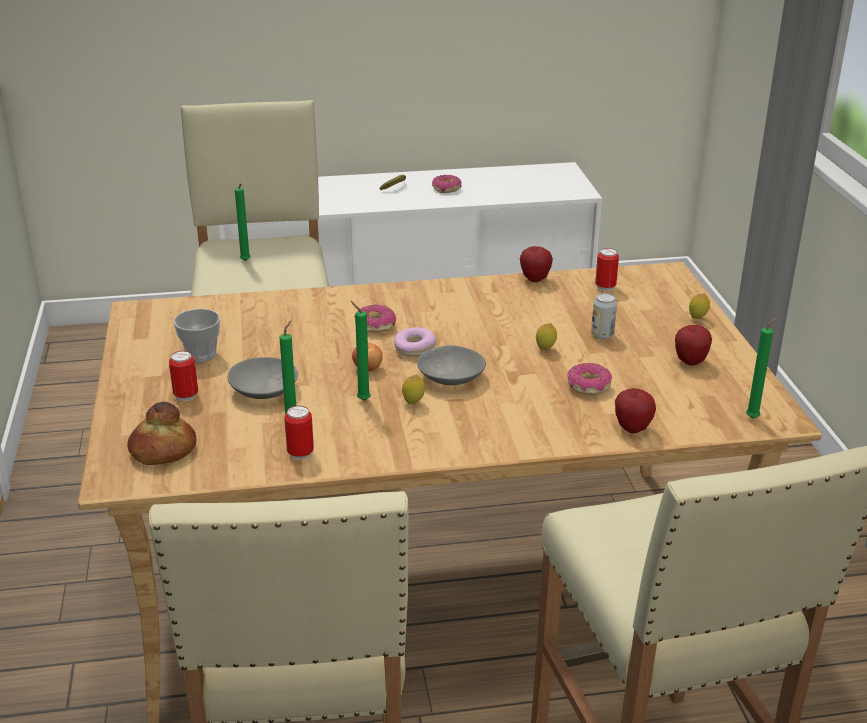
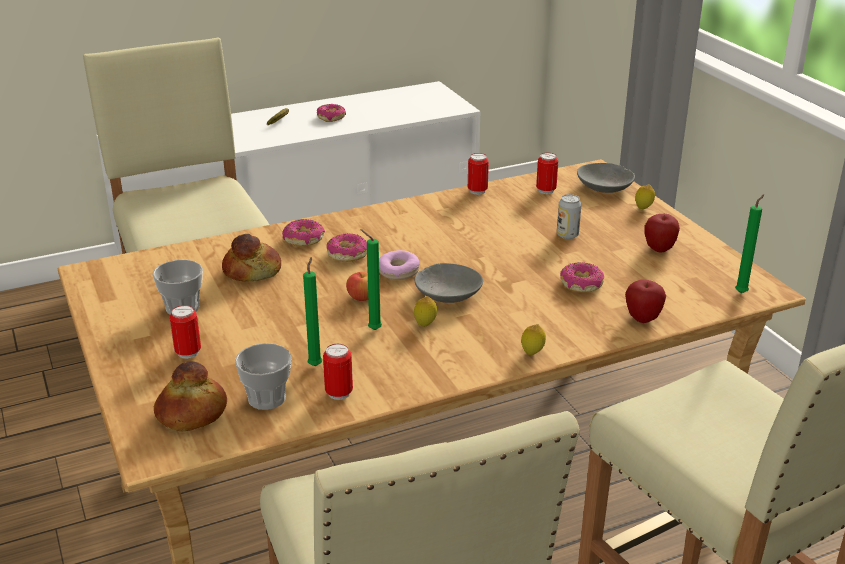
camera: 15 degrees left, 0 degrees up
grey bowl [228,357,298,399] -> grey bowl moved to [577,163,635,193]
green candle [235,184,250,261] -> none
apple [520,246,553,282] -> can [468,153,489,195]
lemon [536,323,557,350] -> lemon moved to [521,324,546,355]
none -> bread [222,234,281,282]
none -> cup [235,343,292,410]
none -> donut [282,219,325,246]

